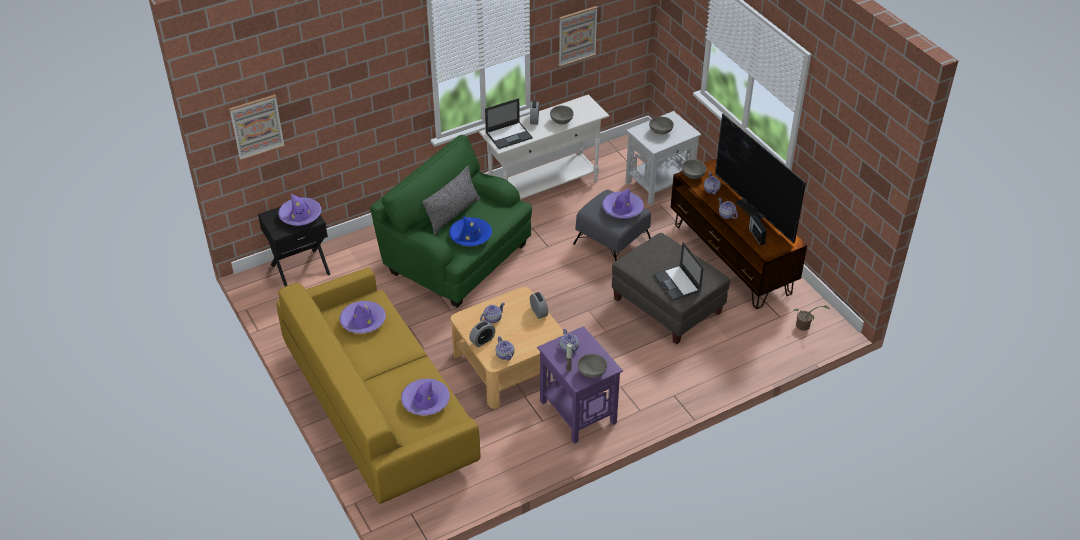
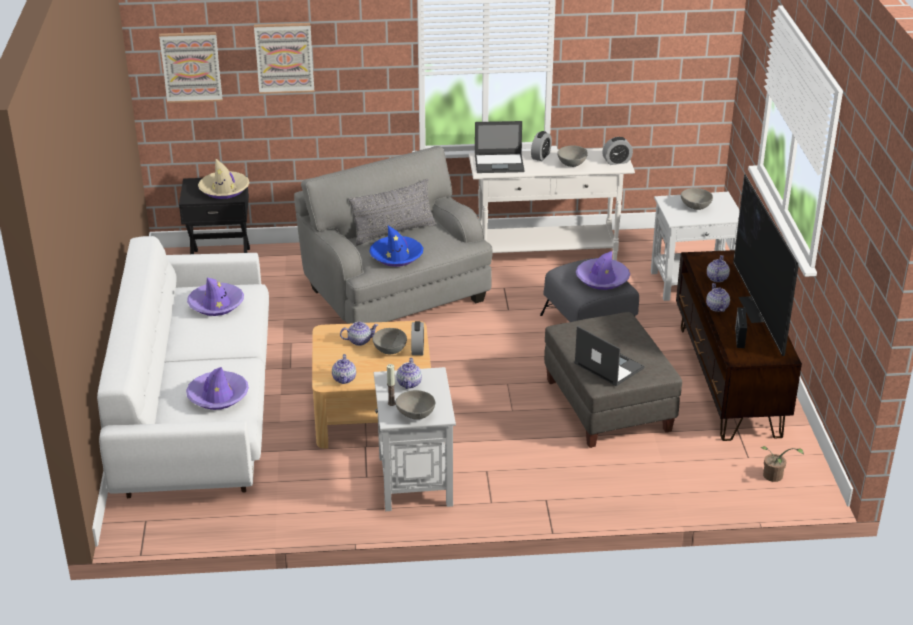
camera: 25 degrees right, 10 degrees down
yellow sofa [276,267,481,504] -> white sofa [97,236,269,498]
purple hat [278,194,322,226] -> beige hat [198,159,250,199]
green armchair [370,135,532,308] -> grey armchair [294,146,493,324]
alarm clock [469,321,495,347] -> alarm clock moved to [602,137,633,165]
purple side table [537,326,623,444] -> white side table [374,367,456,511]
picture [559,6,598,67] -> picture moved to [254,23,314,94]
laptop [653,242,704,301] -> laptop turned 135 degrees clockwise [574,326,645,386]
grey bowl [682,160,707,179] -> grey bowl moved to [373,328,407,354]

